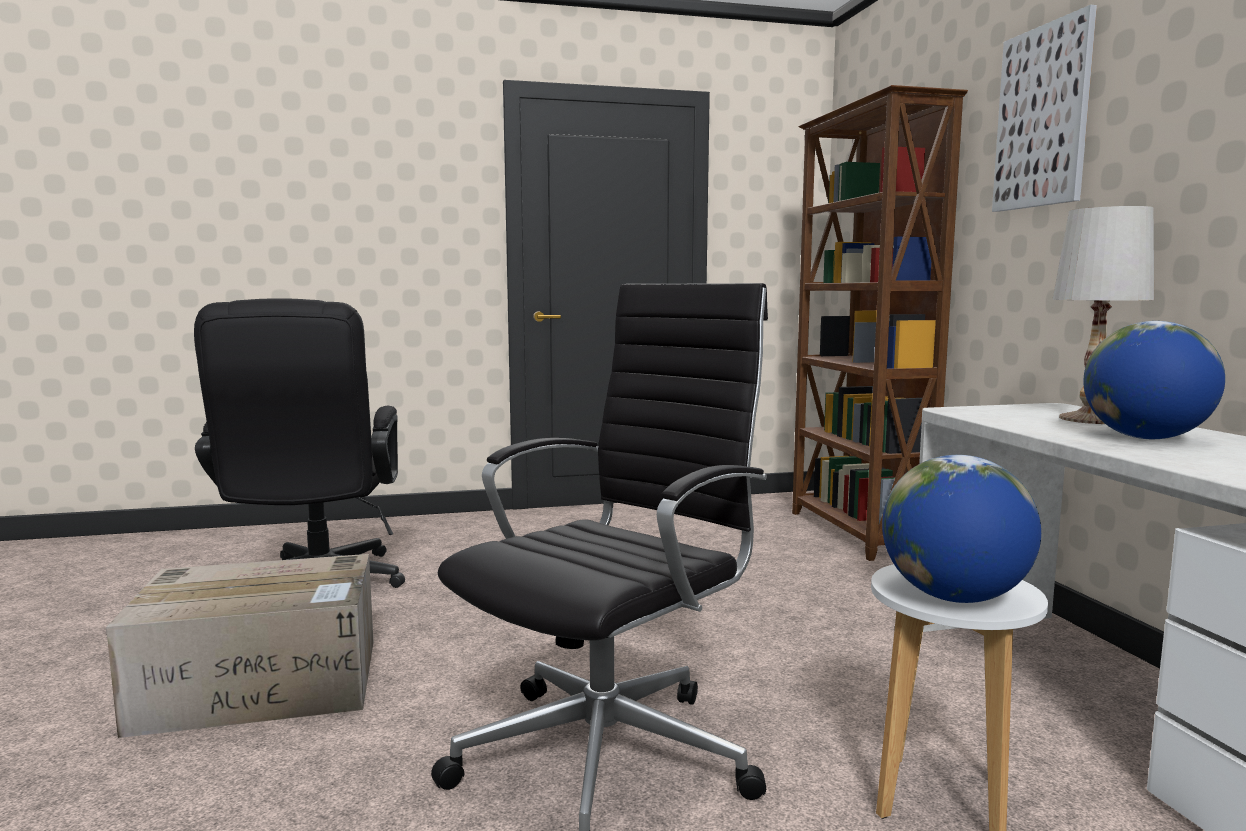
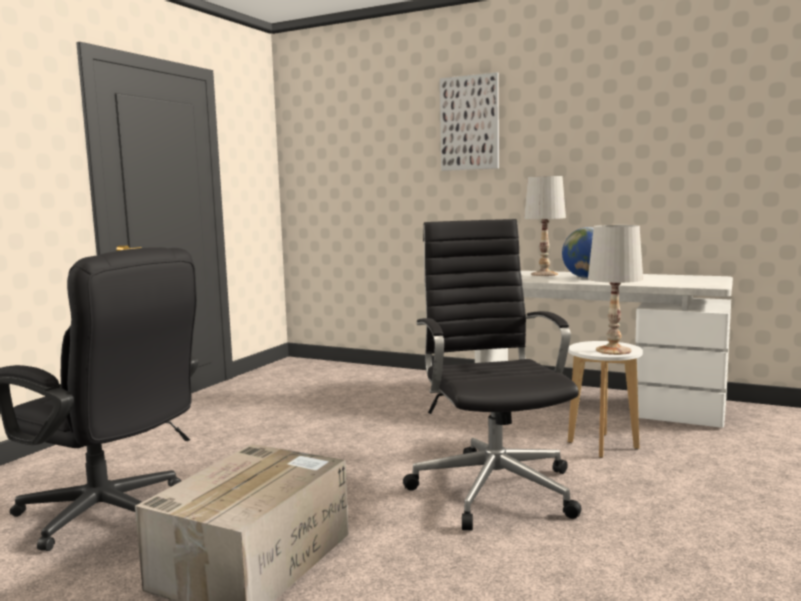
camera: 50 degrees left, 0 degrees up
brown bookcase [792,85,968,561] -> none
globe [882,455,1041,603] -> white table lamp [588,225,643,355]

